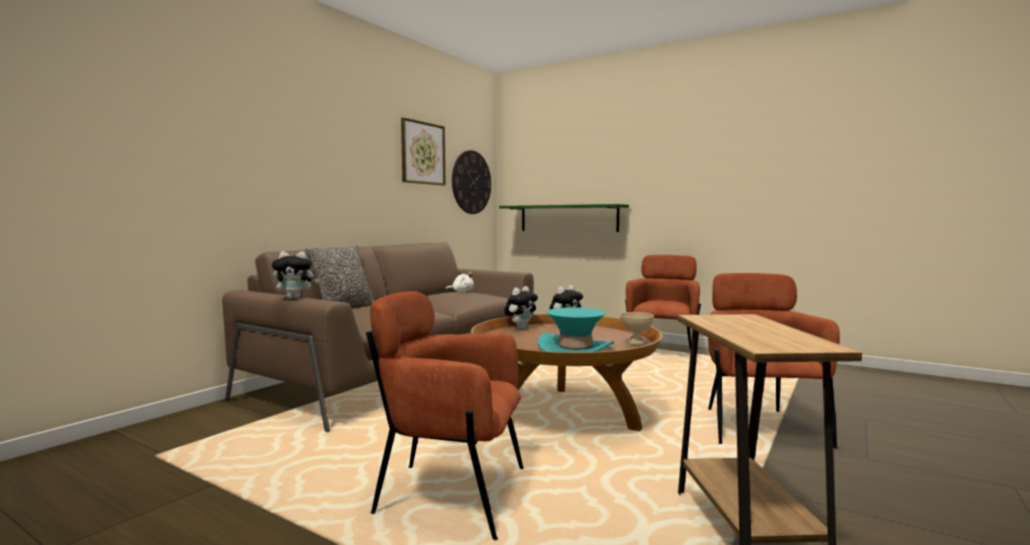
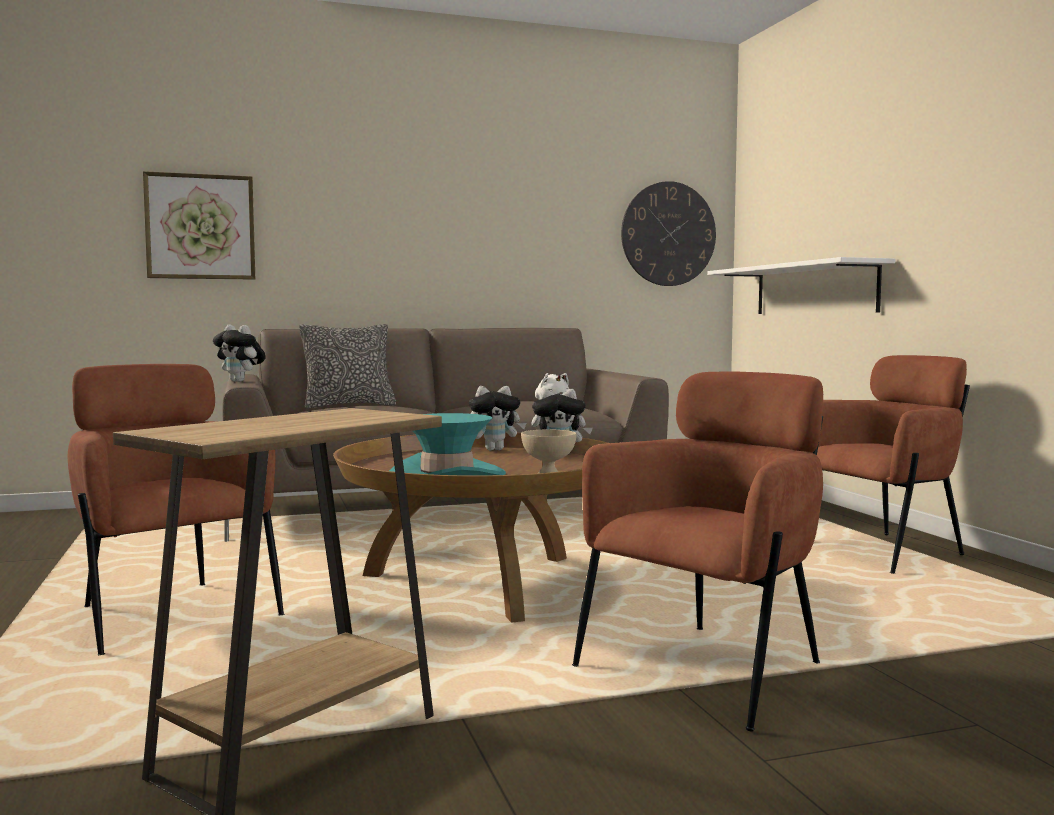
camera: 40 degrees right, 0 degrees up
picture [401,118,445,185] -> picture moved to [143,171,255,280]
green shelf [499,204,629,232] -> white shelf [707,257,895,314]

